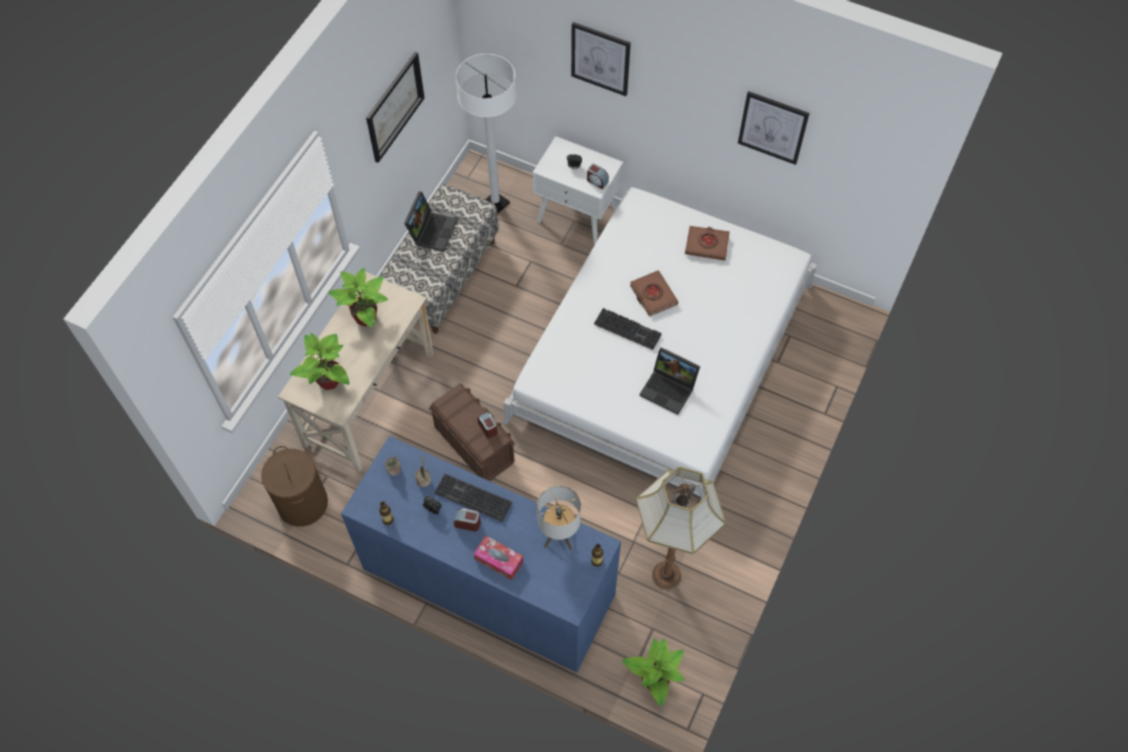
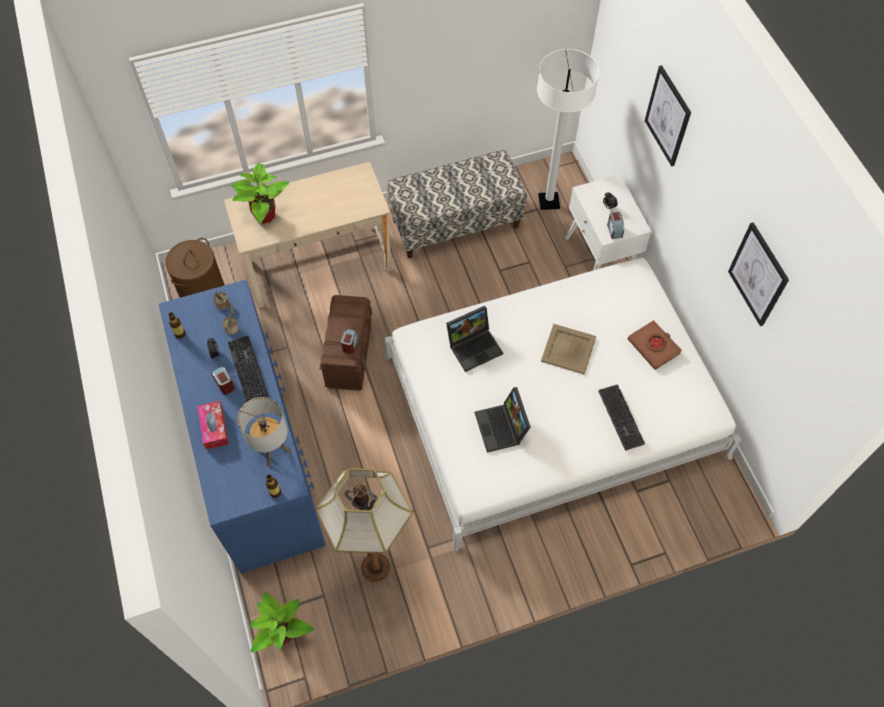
camera: 45 degrees right, 0 degrees up
potted plant [328,268,388,327] -> none
picture [366,52,425,163] -> none
laptop [404,192,457,252] -> laptop moved to [446,306,503,372]
keyboard [594,308,662,350] -> keyboard moved to [598,384,645,451]
brown book [630,270,678,316] -> beige tray [541,324,597,375]

